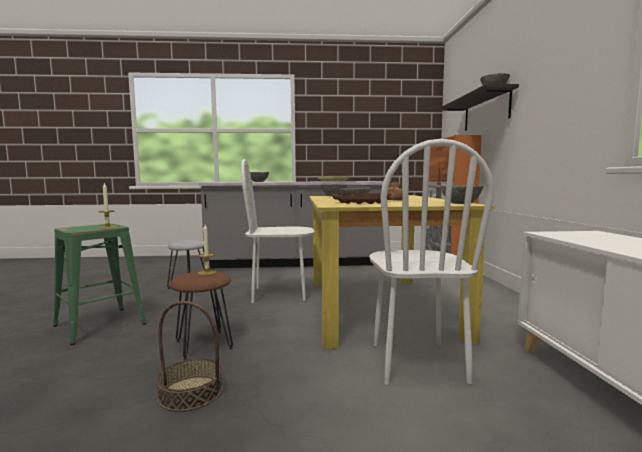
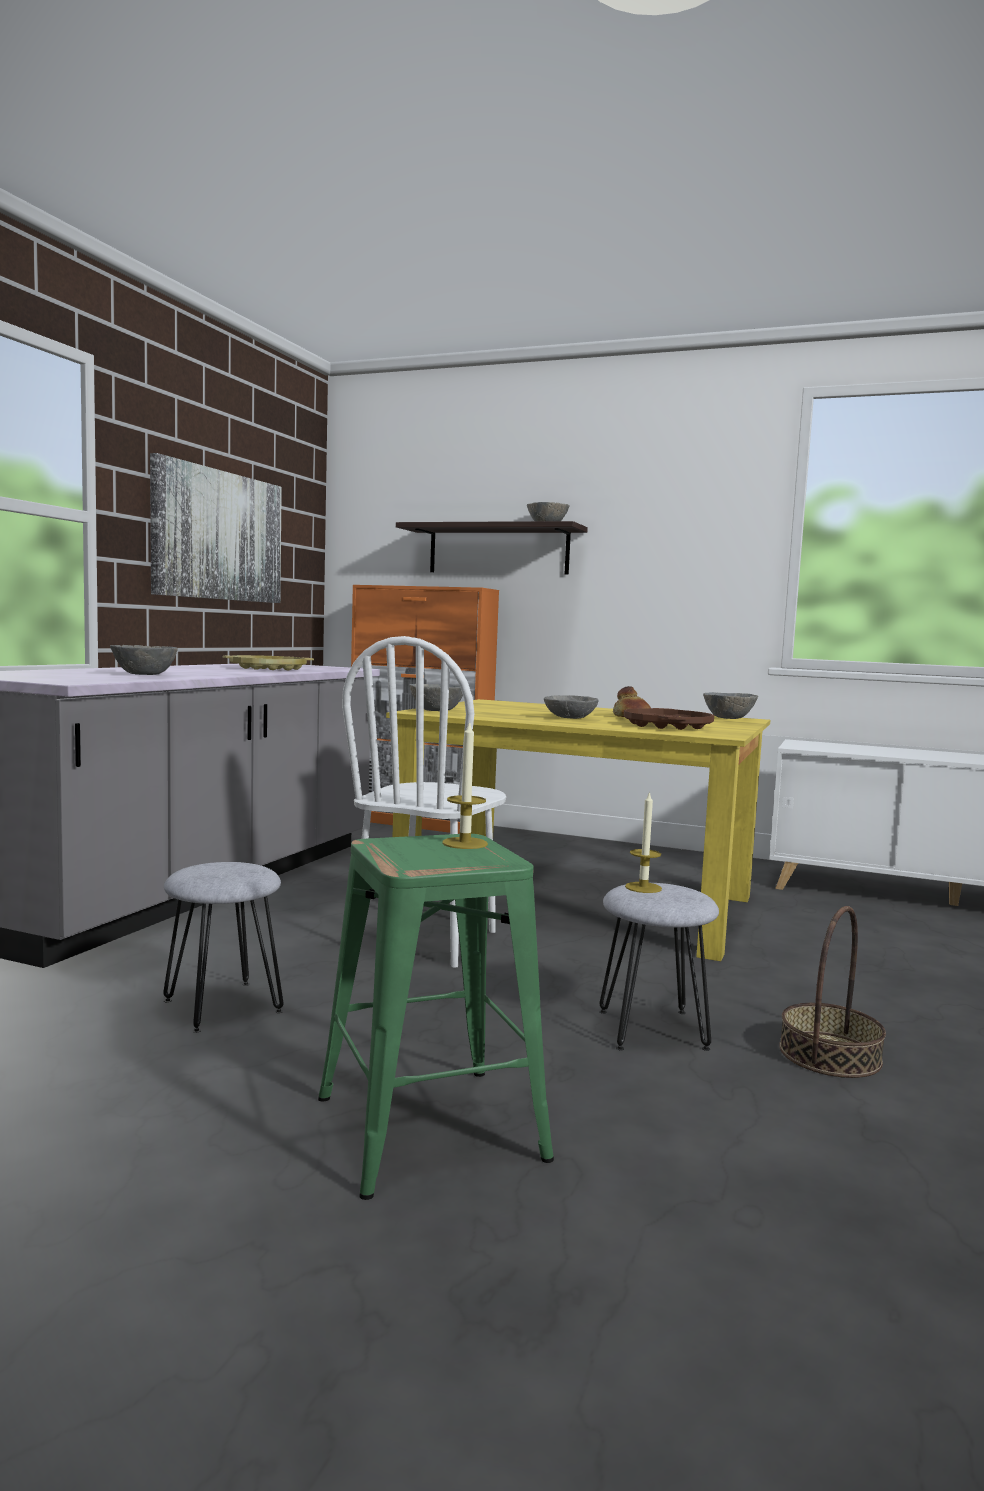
camera: 65 degrees left, 0 degrees up
brown stool [170,271,233,360] -> grey stool [599,883,719,1051]
white chair [370,139,494,385] -> none
none -> picture [150,453,282,603]

